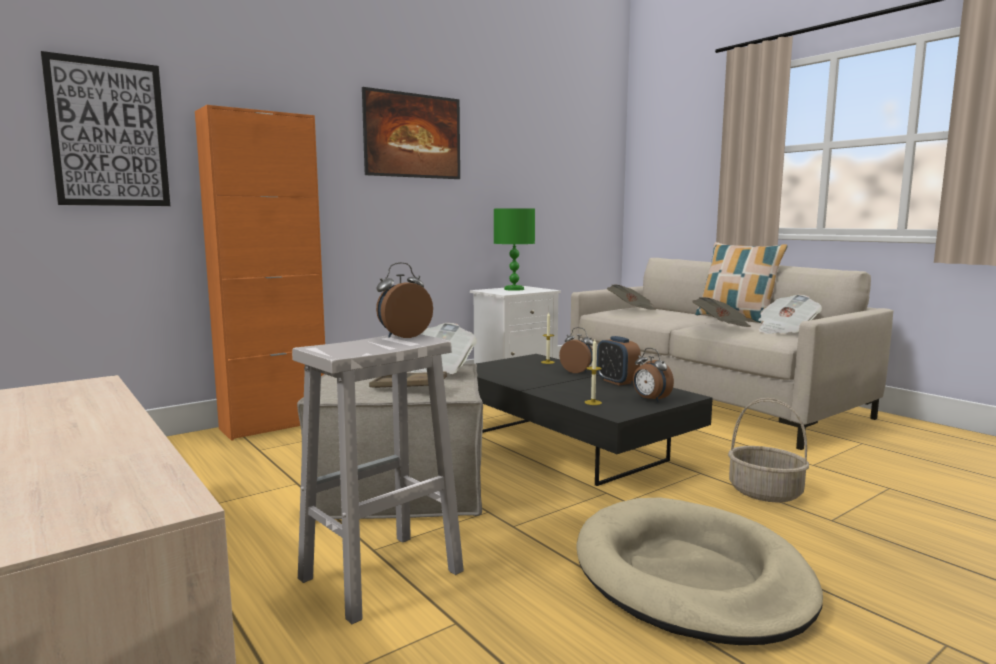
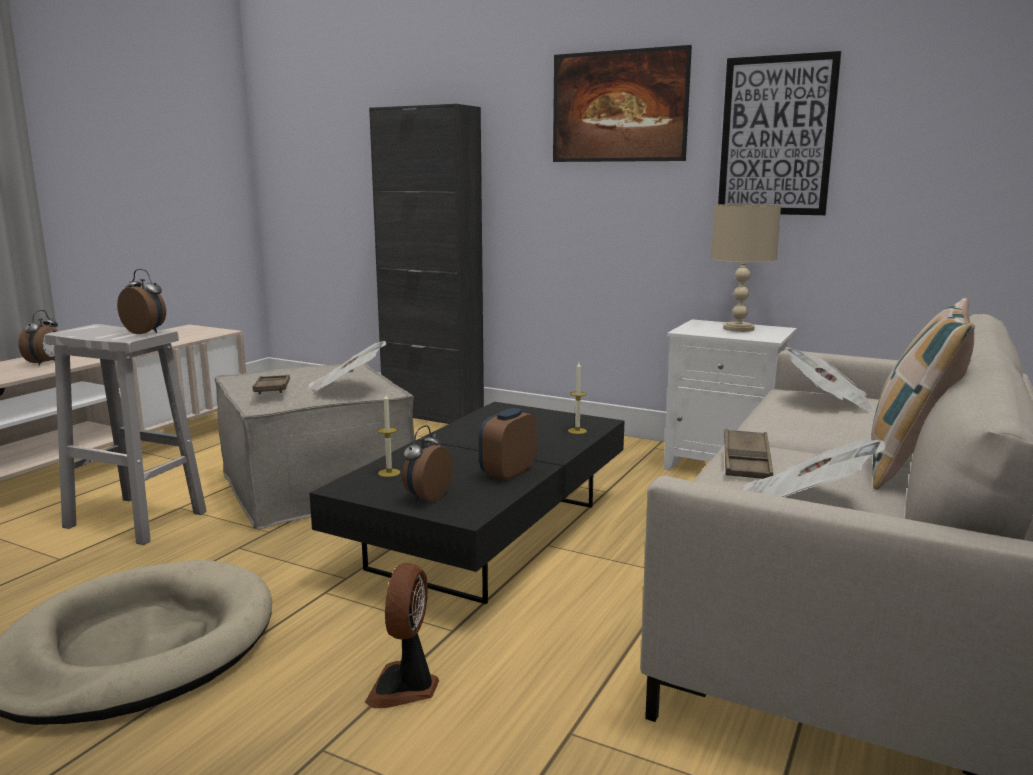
camera: 65 degrees right, 5 degrees up
picture [41,51,170,206] -> picture moved to [718,51,841,215]
orange cabinet [195,105,325,441] -> black cabinet [369,104,484,424]
green table lamp [494,208,535,291] -> beige table lamp [711,204,781,332]
alarm clock [559,327,593,373] -> alarm clock moved to [18,310,58,365]
newspaper [692,297,751,327] -> brown tray [724,429,773,479]
basket [728,398,809,503] -> fan [365,563,439,708]

